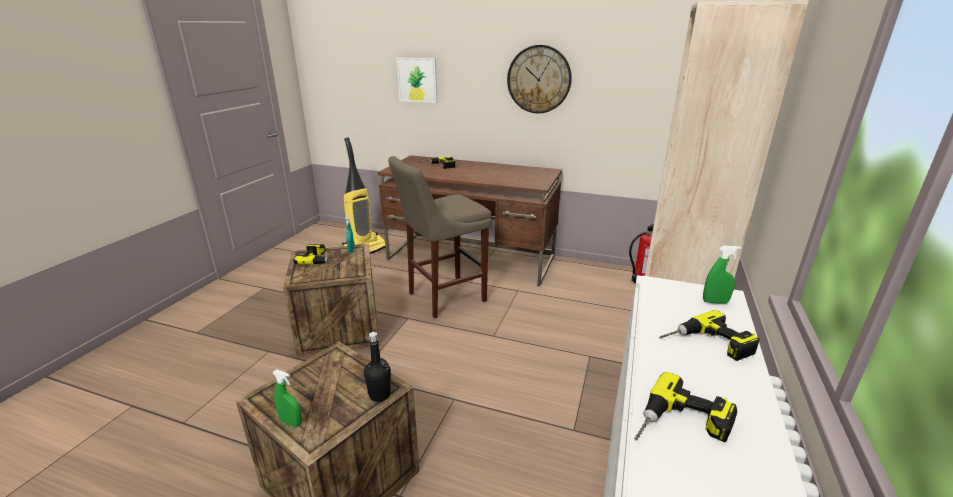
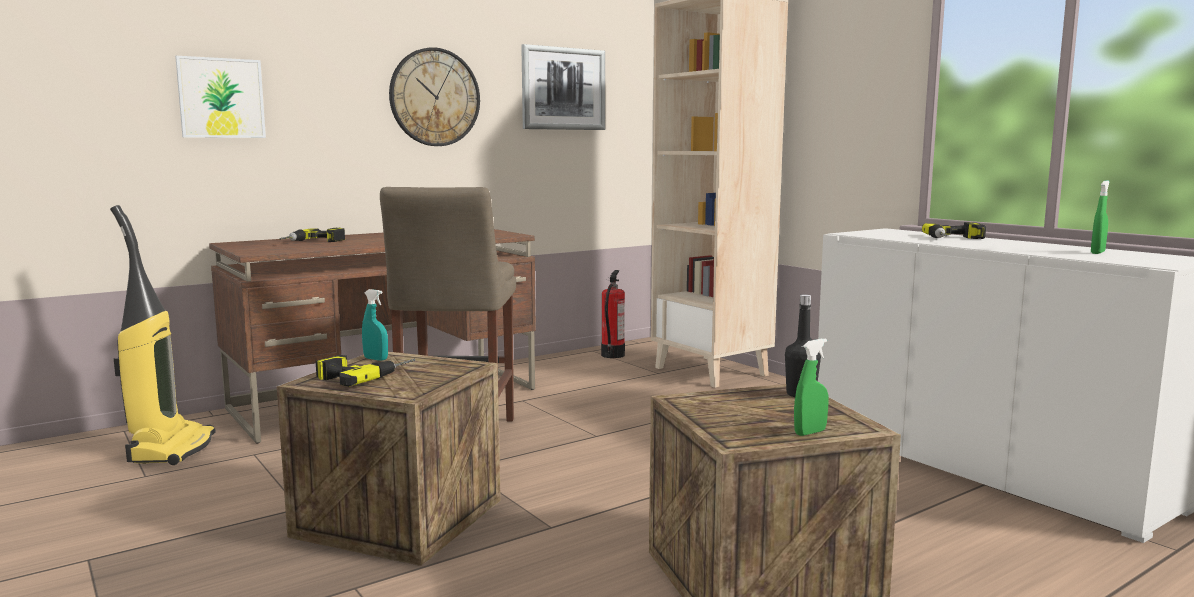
camera: 55 degrees left, 15 degrees down
power drill [634,372,737,442] -> none
green spray bottle [703,246,741,304] -> green spray bottle moved to [1091,180,1110,254]
none -> picture [521,44,605,130]

